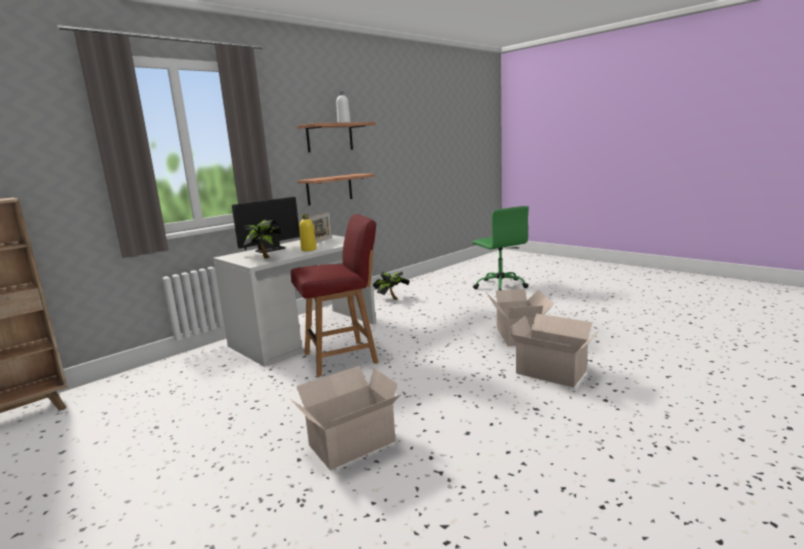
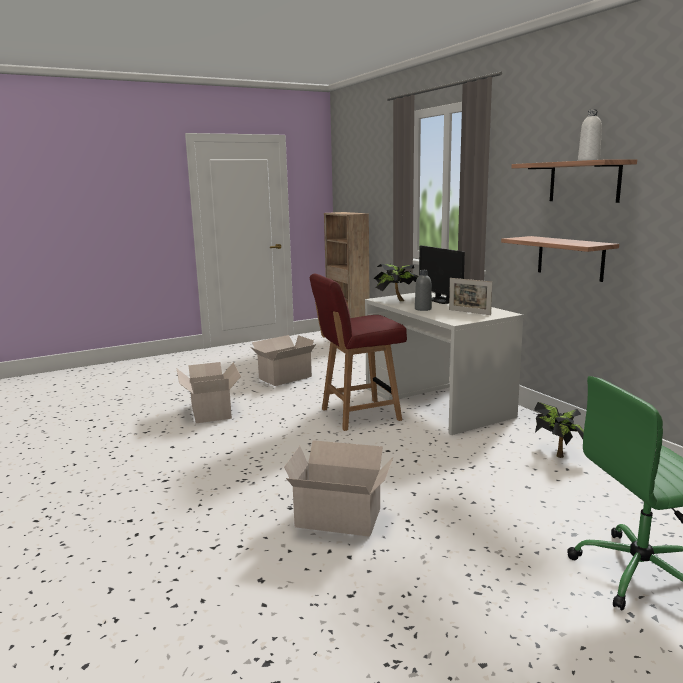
camera: 105 degrees right, 0 degrees up
red chair [291,214,379,377] -> red chair turned 75 degrees clockwise [310,274,407,431]
yellow bottle [299,214,316,251] -> grey bottle [415,270,432,311]
cardboard box [510,313,600,388] -> cardboard box moved to [251,335,316,386]

